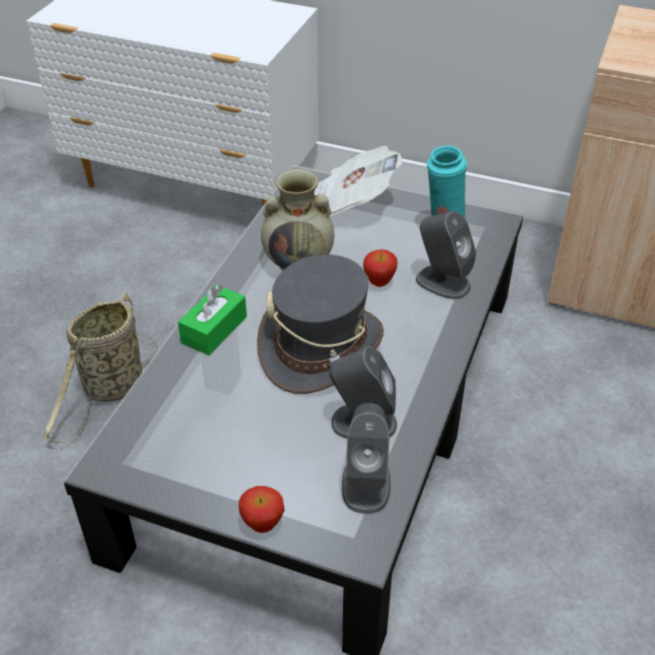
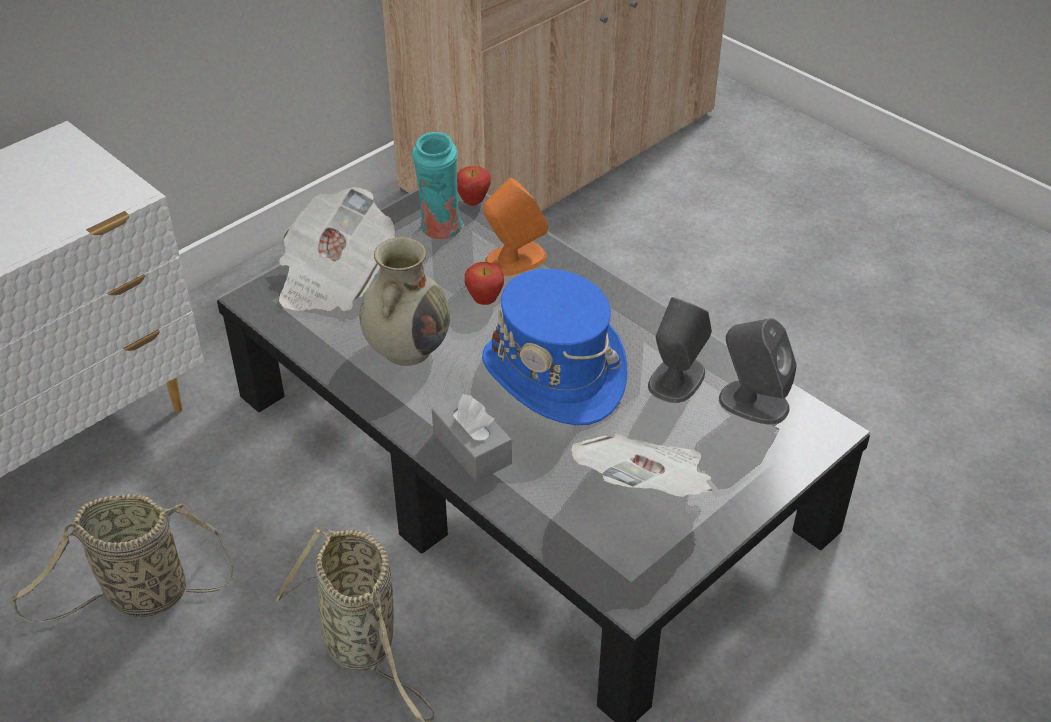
camera: 65 degrees left, 0 degrees up
green tissue box [178,284,247,355] -> grey tissue box [432,392,512,482]
apple [239,486,285,533] -> apple moved to [457,166,491,206]
grey hat [257,255,384,394] -> blue hat [482,269,627,425]
grey speaker [416,211,476,299] -> orange speaker [483,178,548,276]
none -> basket [11,494,233,622]
none -> newspaper [571,434,712,497]

